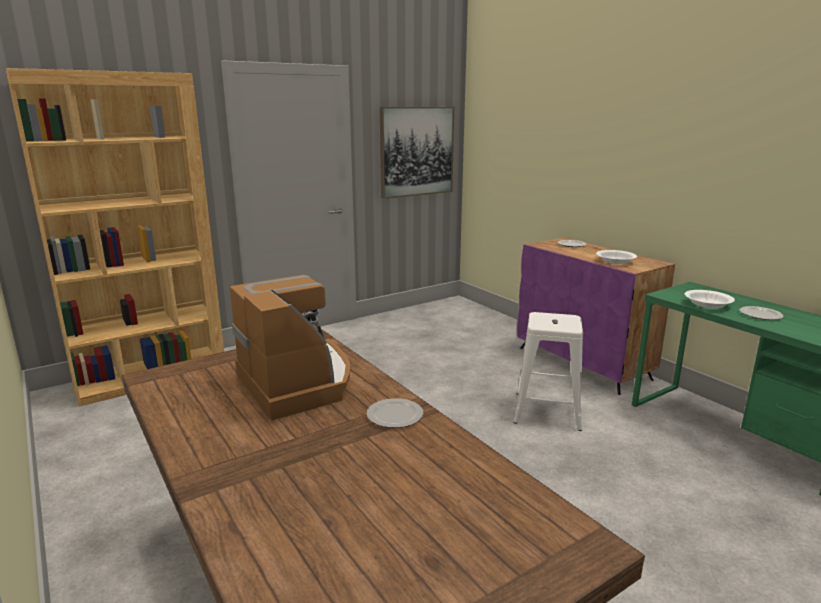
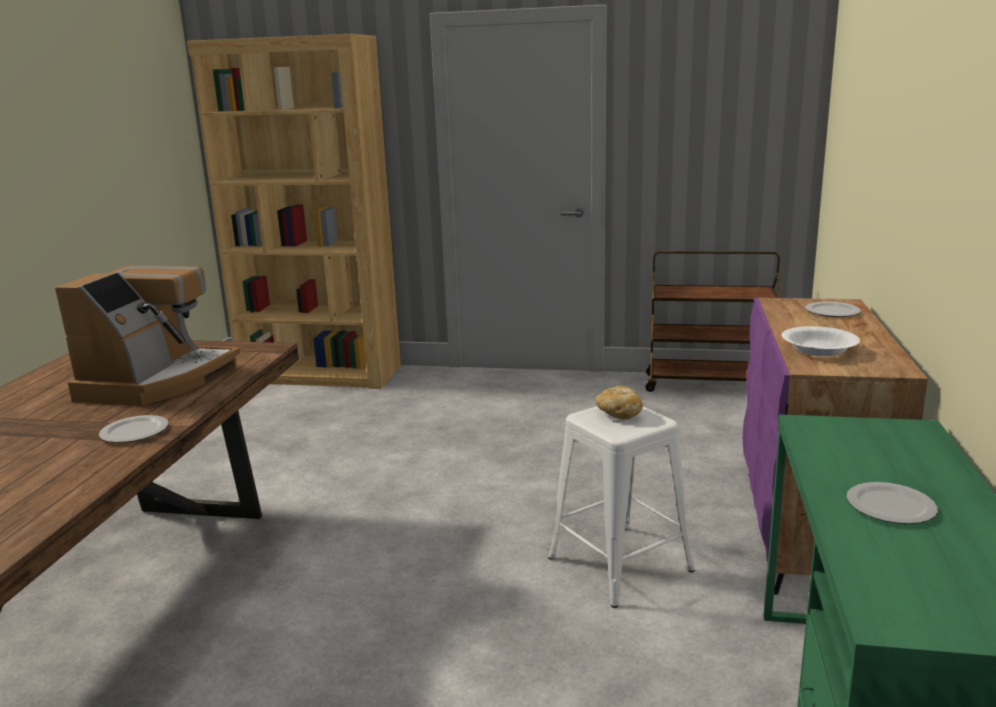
camera: 45 degrees right, 0 degrees up
picture [380,107,454,199] -> none
white bowl [684,290,735,308] -> none
none -> bread [595,386,643,419]
none -> brown cart [645,251,780,392]

